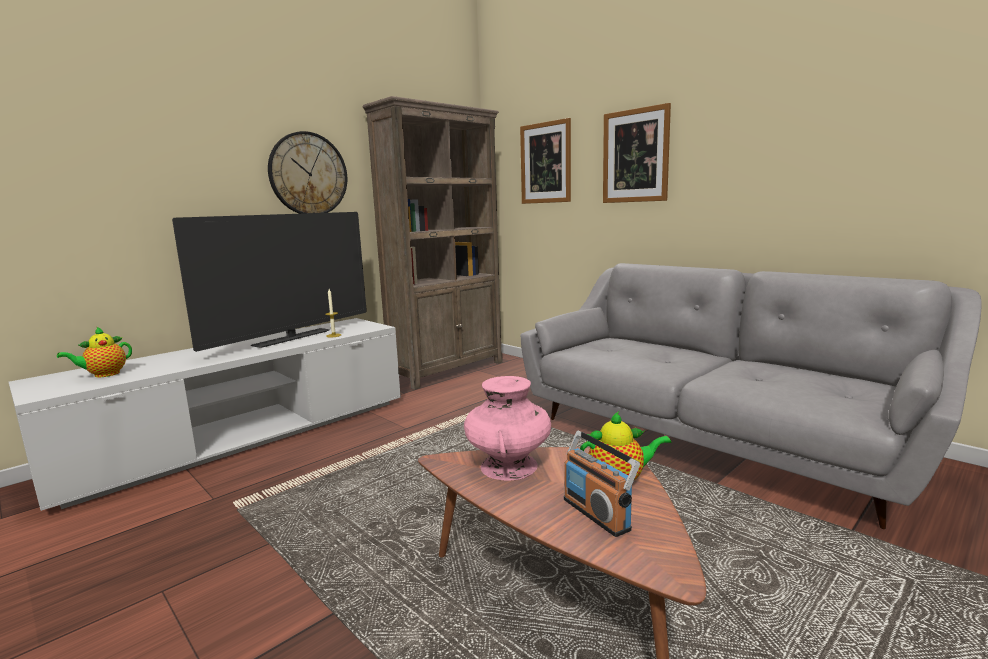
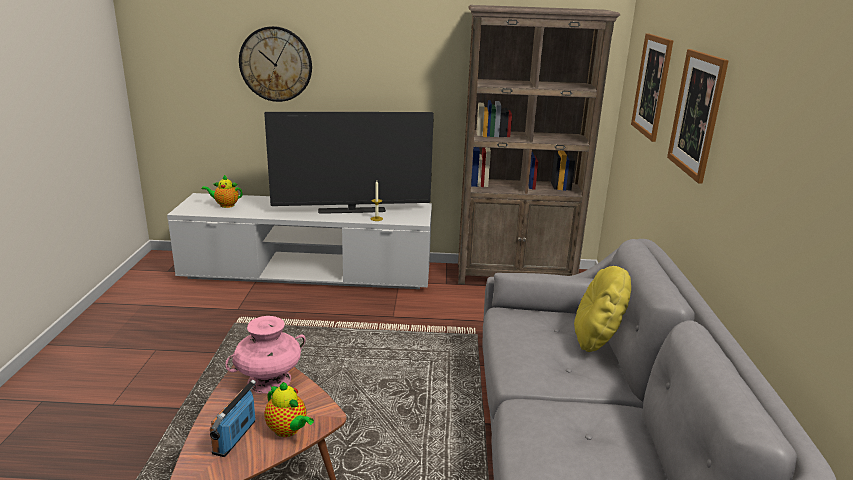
camera: 45 degrees right, 10 degrees up
wall clock [268,131,347,214] -> wall clock moved to [239,26,312,102]
none -> yellow pillow [574,266,631,352]

